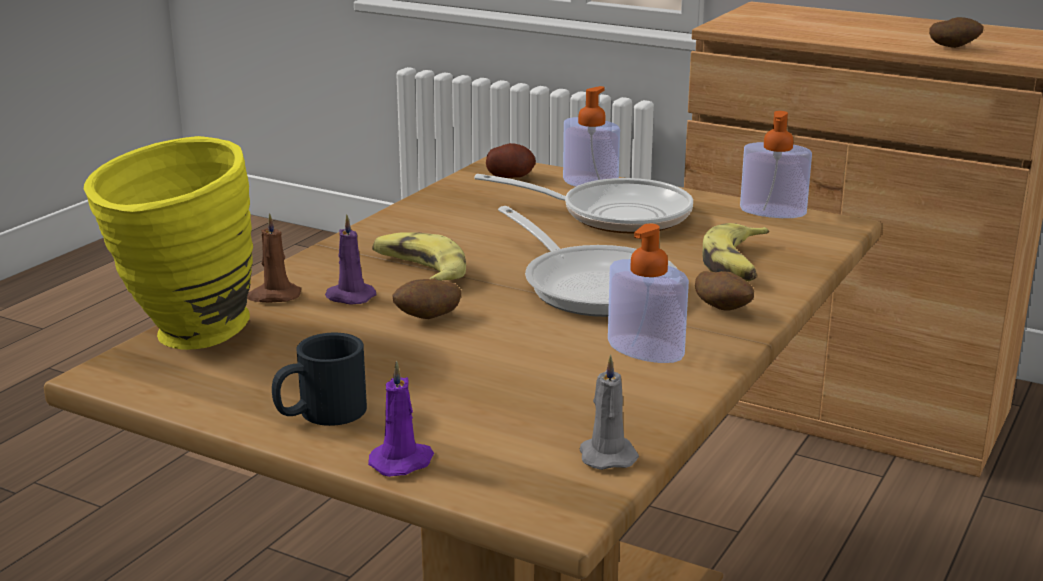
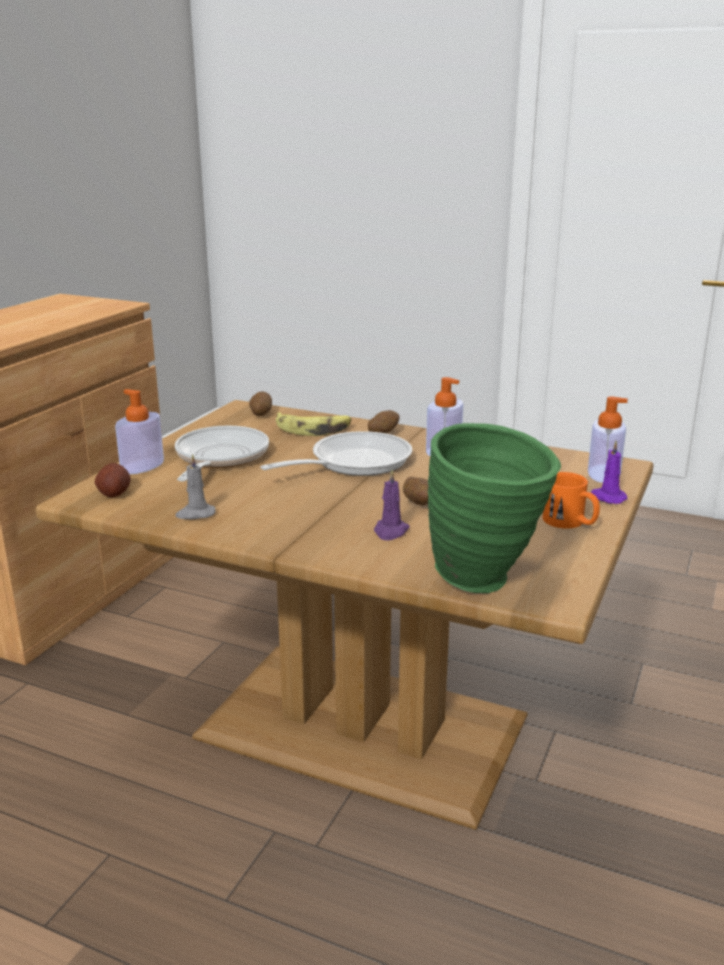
camera: 95 degrees left, 0 degrees up
yellow vase [84,136,253,350] -> green vase [428,423,561,593]
brown candle [247,213,301,303] -> none
black mug [272,333,367,426] -> orange mug [543,472,600,529]
banana [372,232,466,281] -> none
grey candle [580,355,639,470] -> grey candle moved to [175,454,216,519]
soap dispenser [740,111,812,218] -> soap dispenser moved to [588,397,628,483]
potato [929,17,984,48] -> potato moved to [249,391,272,416]

